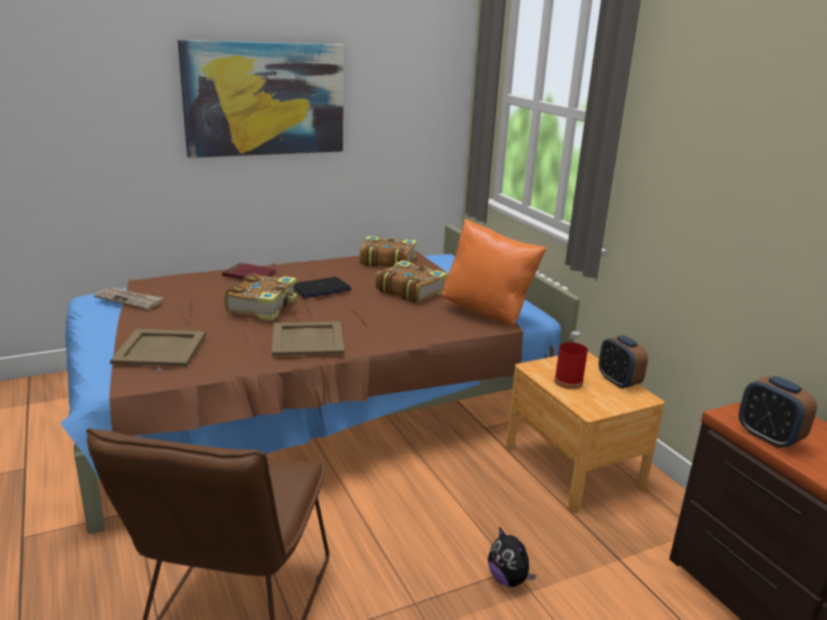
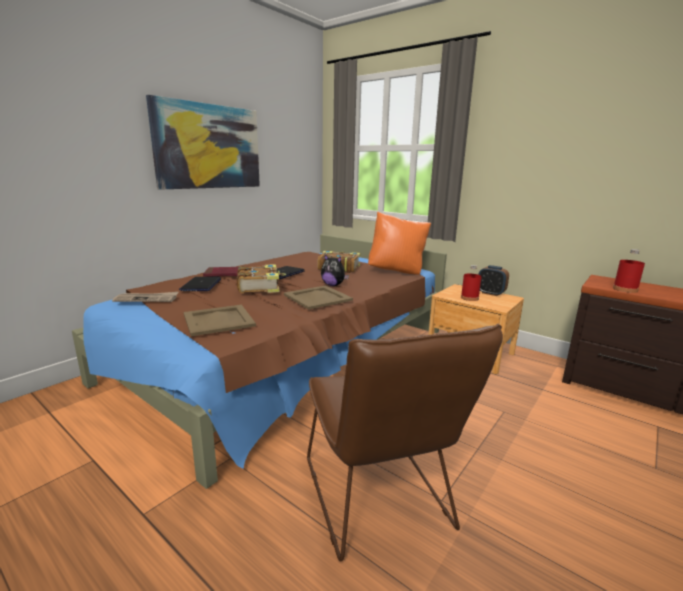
camera: 25 degrees left, 5 degrees down
book [359,236,417,267] -> none
plush toy [488,527,536,587] -> plush toy moved to [321,255,349,286]
alarm clock [739,376,817,449] -> red bottle [613,249,645,293]
none -> laptop [179,277,221,291]

